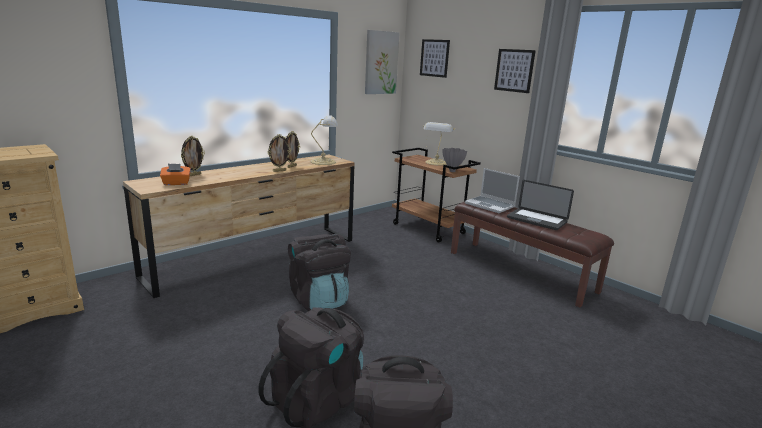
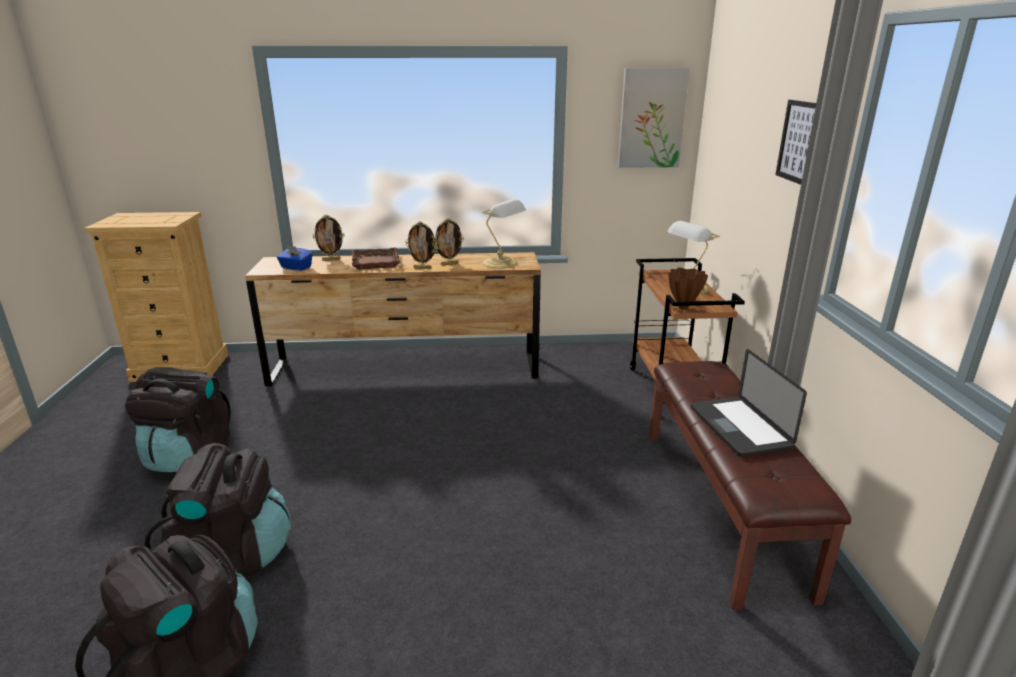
camera: 40 degrees right, 5 degrees up
orange tissue box [160,164,191,185] -> blue tissue box [277,245,312,271]
black backpack [288,234,351,311] -> black backpack moved to [125,367,231,472]
picture [420,39,450,78] -> none
grey vase [442,148,467,172] -> brown vase [668,268,708,310]
laptop [465,168,520,213] -> none
none -> brown tray [352,248,400,270]

